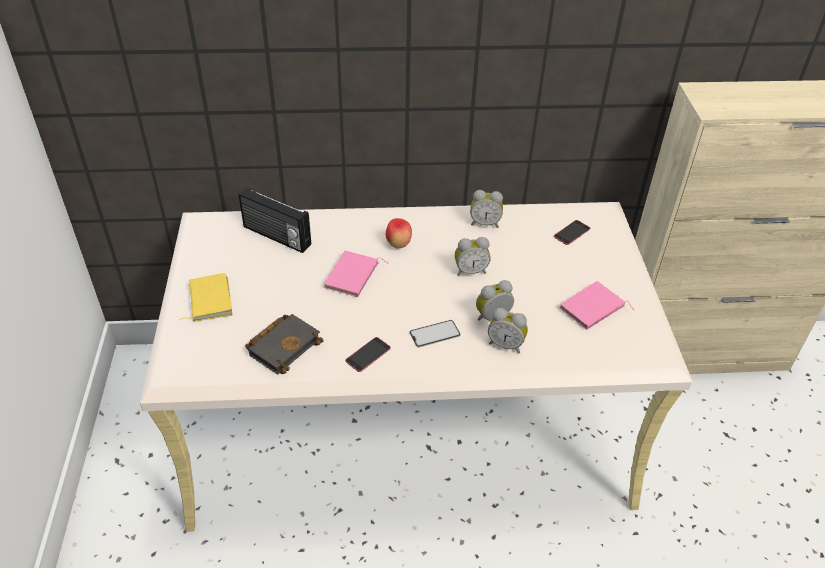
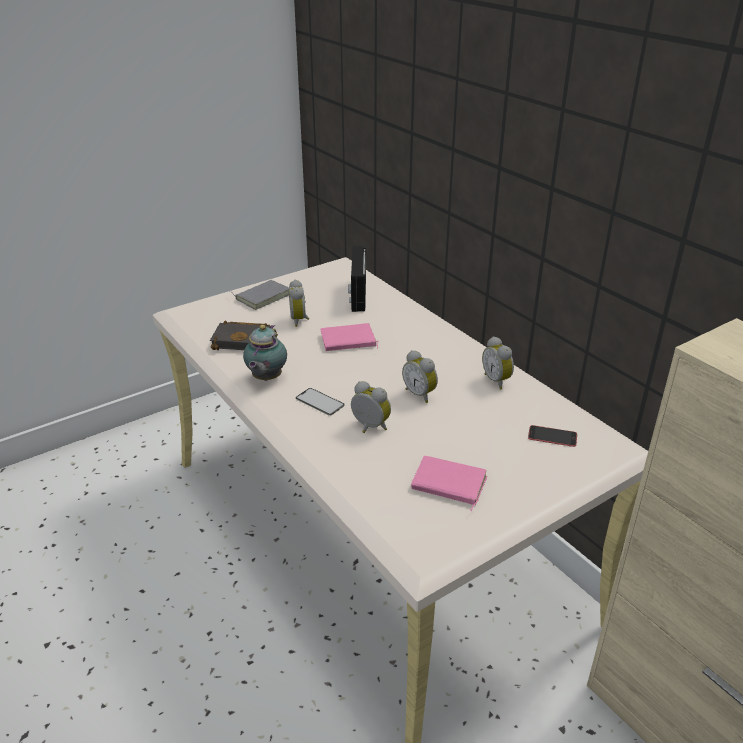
camera: 60 degrees right, 10 degrees down
yellow book [180,273,233,322] -> grey book [231,280,289,310]
phone [345,337,391,372] -> teapot [243,325,287,381]
apple [386,218,412,249] -> none
alarm clock [488,308,528,353] -> alarm clock moved to [289,279,309,327]

